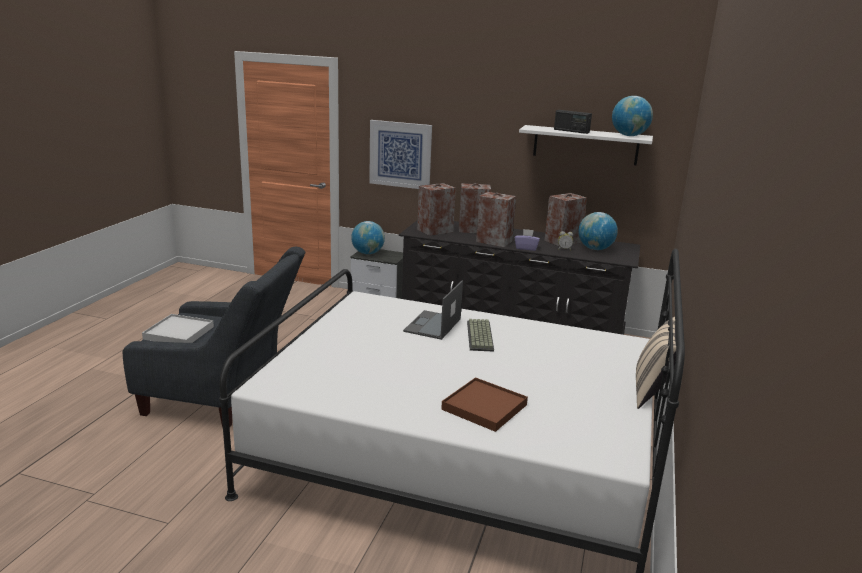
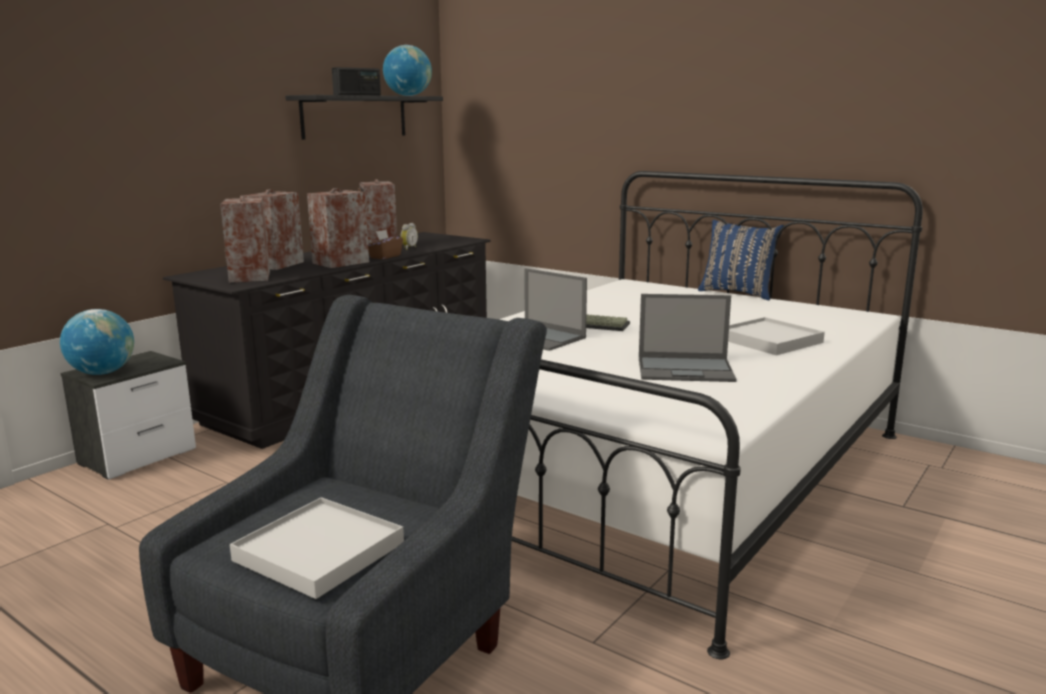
camera: 70 degrees left, 5 degrees down
picture [369,120,432,189] -> none
brown tray [441,377,528,432] -> white tray [728,317,825,355]
purple tissue box [515,229,540,251] -> brown tissue box [368,230,403,259]
white shelf [519,125,653,165] -> black shelf [285,95,443,140]
globe [578,212,618,250] -> none
beige pillow [636,317,676,409] -> blue pillow [698,220,784,300]
none -> laptop [639,294,737,382]

